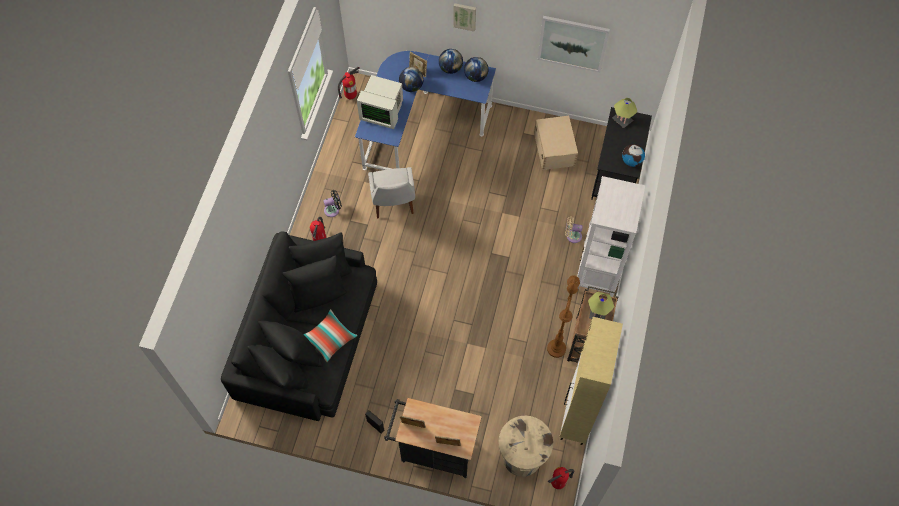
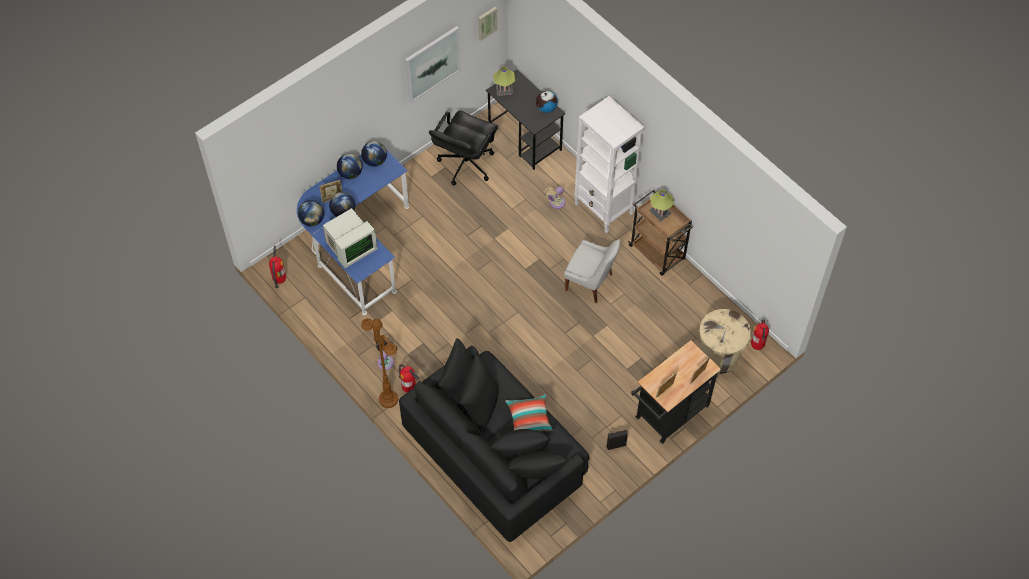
camera: 55 degrees left, 5 degrees down
white chair [368,167,415,219] -> white chair moved to [564,239,620,303]
picture [453,3,476,32] -> picture moved to [478,7,498,41]
beige storage box [534,116,578,170] -> black office chair [429,110,498,186]
brown floor lamp [547,276,580,358] -> brown floor lamp moved to [361,318,398,408]
beige cabinet [559,317,623,445] -> none
none -> globe [298,200,324,226]

